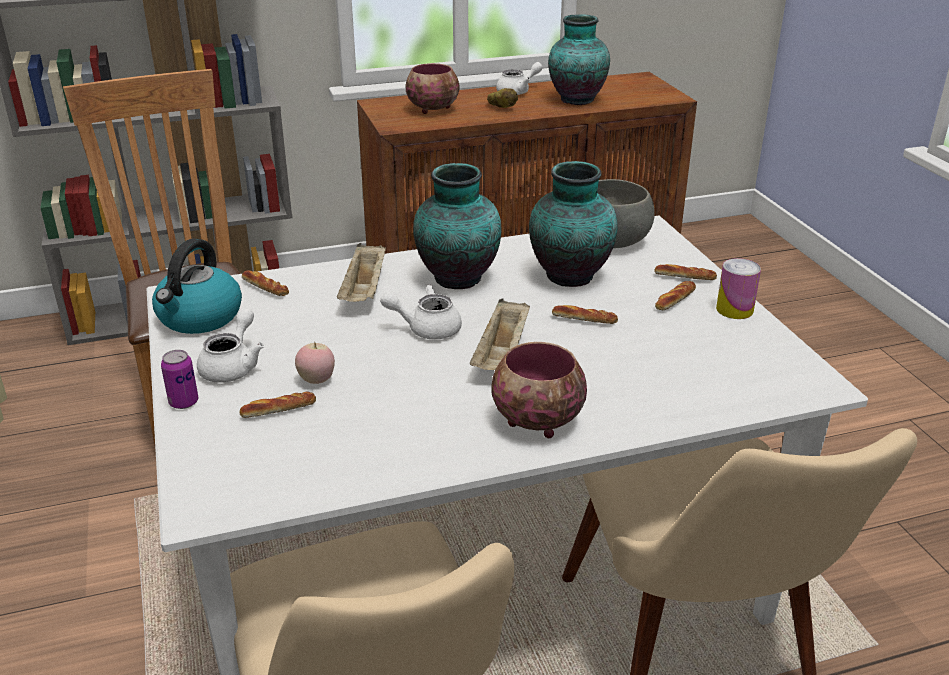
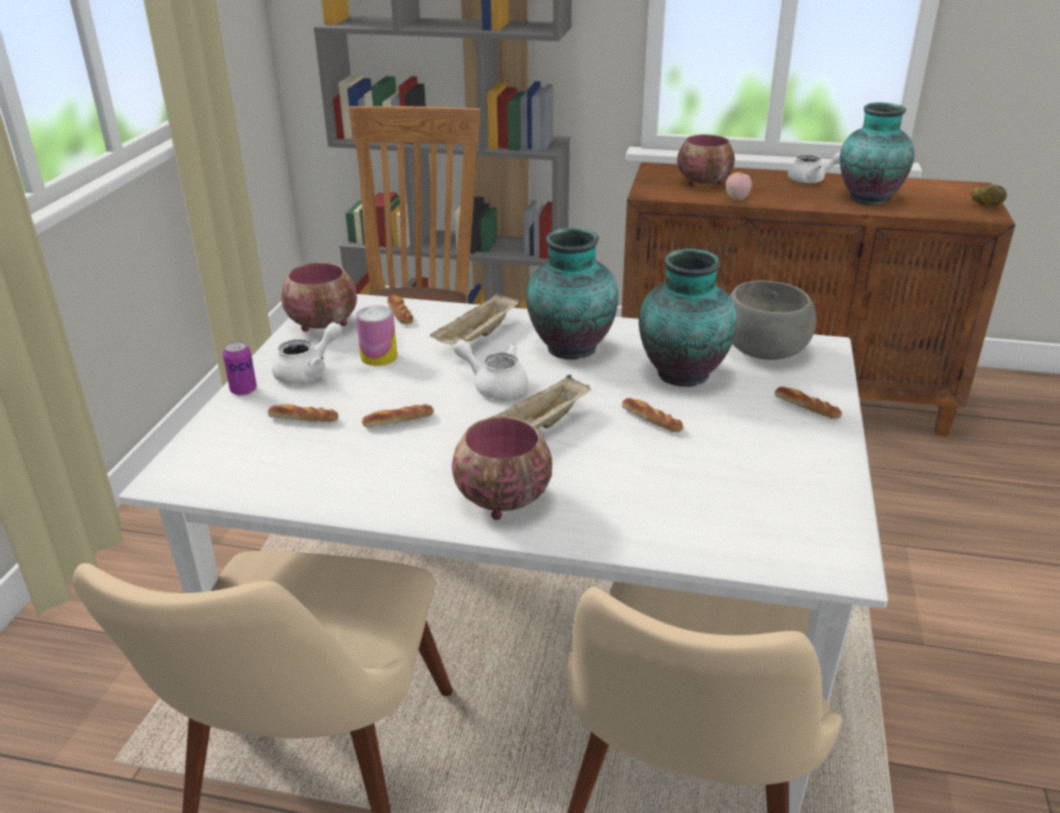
camera: 30 degrees right, 0 degrees up
kettle [152,239,242,334] -> bowl [281,263,357,332]
apple [295,343,335,384] -> apple moved to [725,170,752,200]
potato [487,88,518,108] -> potato moved to [970,185,1007,206]
bread [655,281,696,310] -> bread moved to [362,404,434,427]
can [716,258,761,319] -> can moved to [356,305,397,366]

